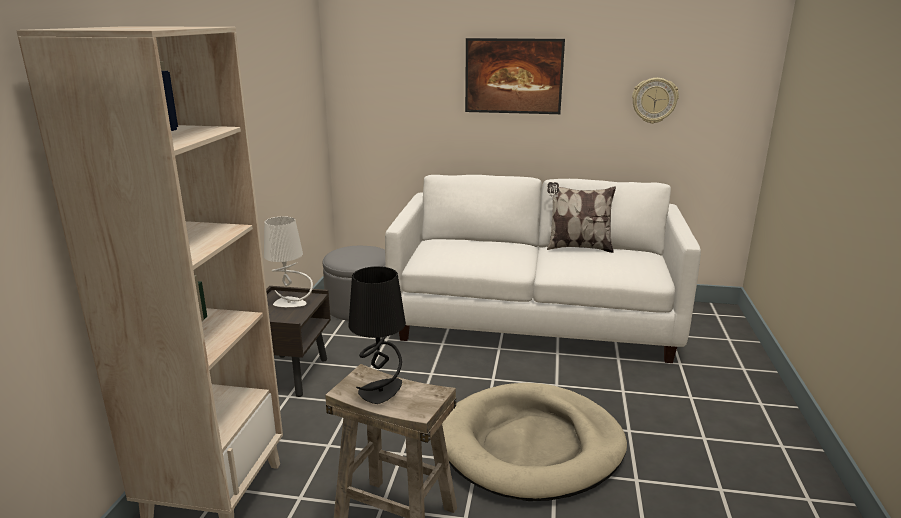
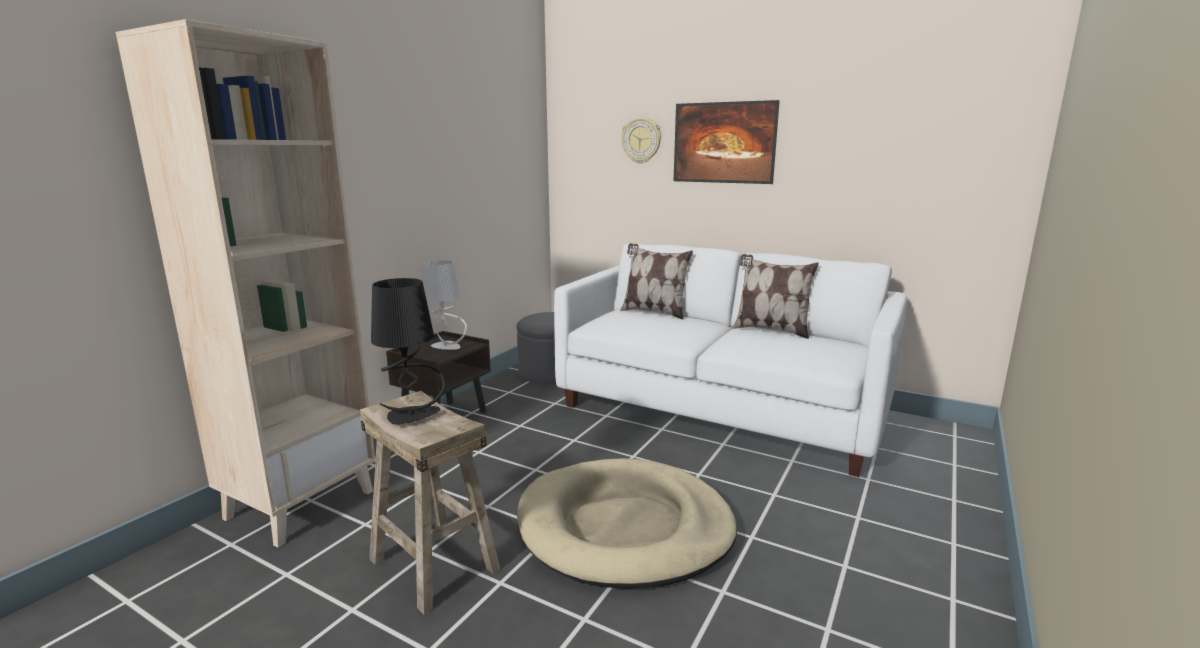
camera: 20 degrees right, 5 degrees down
wall clock [632,78,679,124] -> wall clock moved to [621,117,661,163]
none -> pillow [620,243,693,320]

